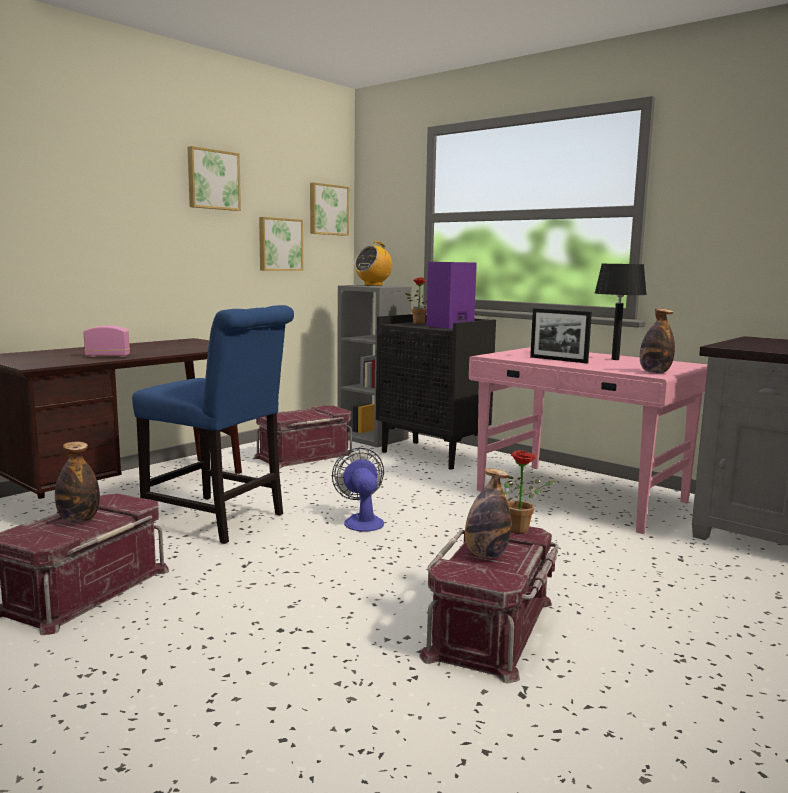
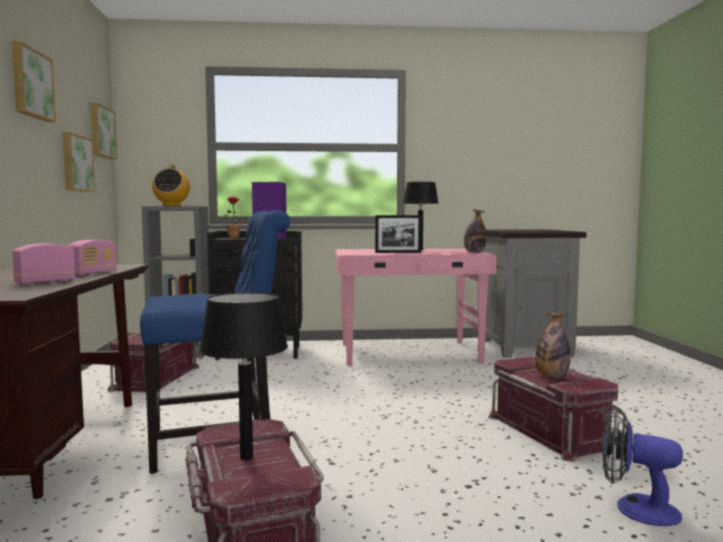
camera: 45 degrees left, 5 degrees down
bottle [55,442,100,523] -> black table lamp [199,293,288,460]
fan [332,448,384,532] -> fan moved to [602,406,683,526]
potted plant [504,450,556,534] -> none
none -> radio [68,240,117,275]

